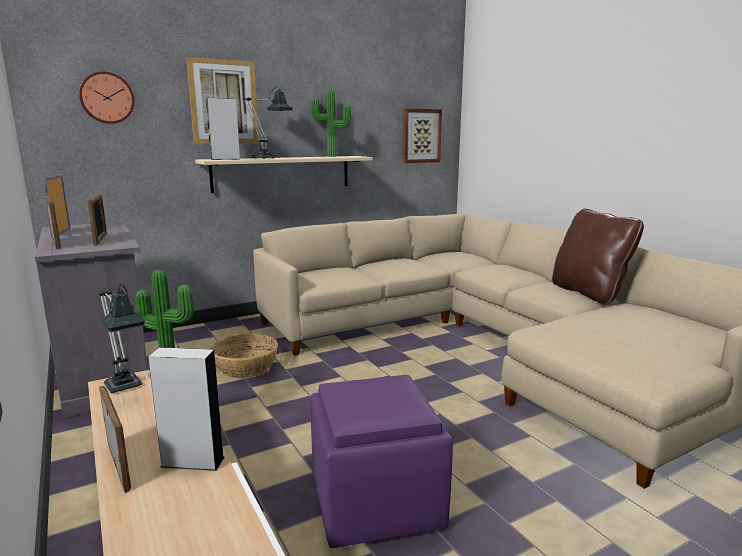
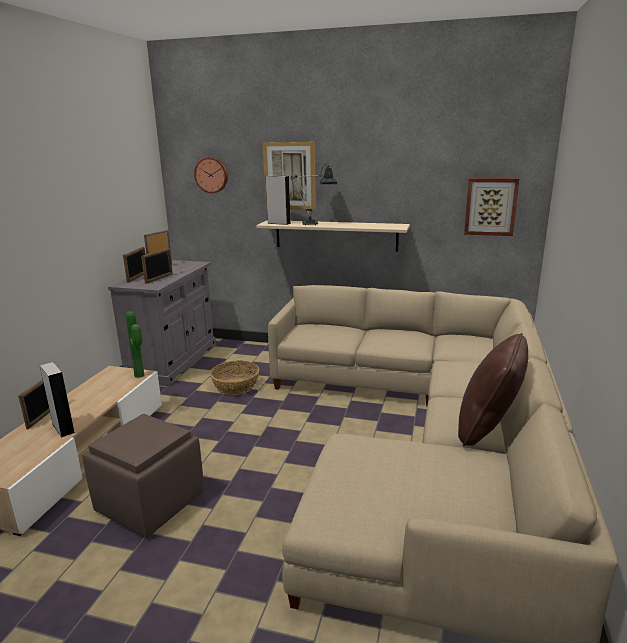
camera: 45 degrees right, 5 degrees up
table lamp [99,284,145,393] -> none
purple ottoman [310,375,453,548] -> brown ottoman [82,414,204,538]
potted plant [311,89,351,157] -> none

